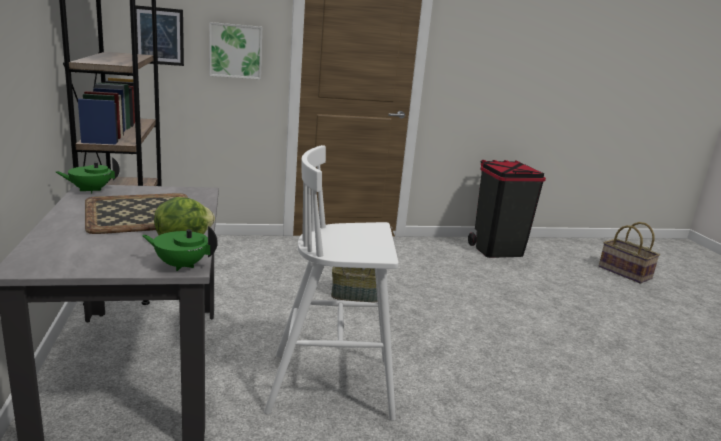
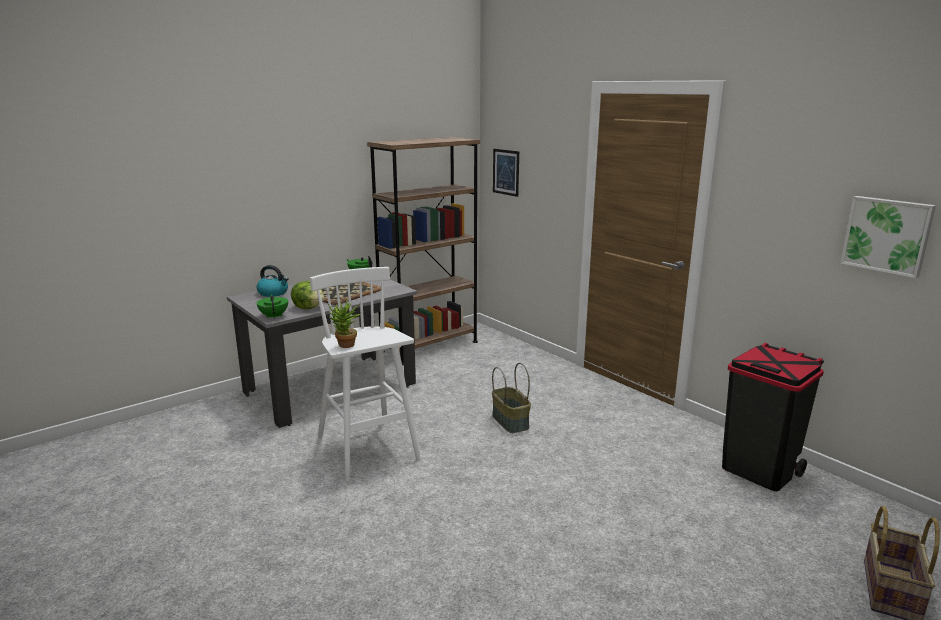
camera: 65 degrees right, 0 degrees up
picture [209,22,262,79] -> picture moved to [840,196,936,278]
none -> kettle [257,265,288,297]
none -> potted plant [328,299,361,348]

